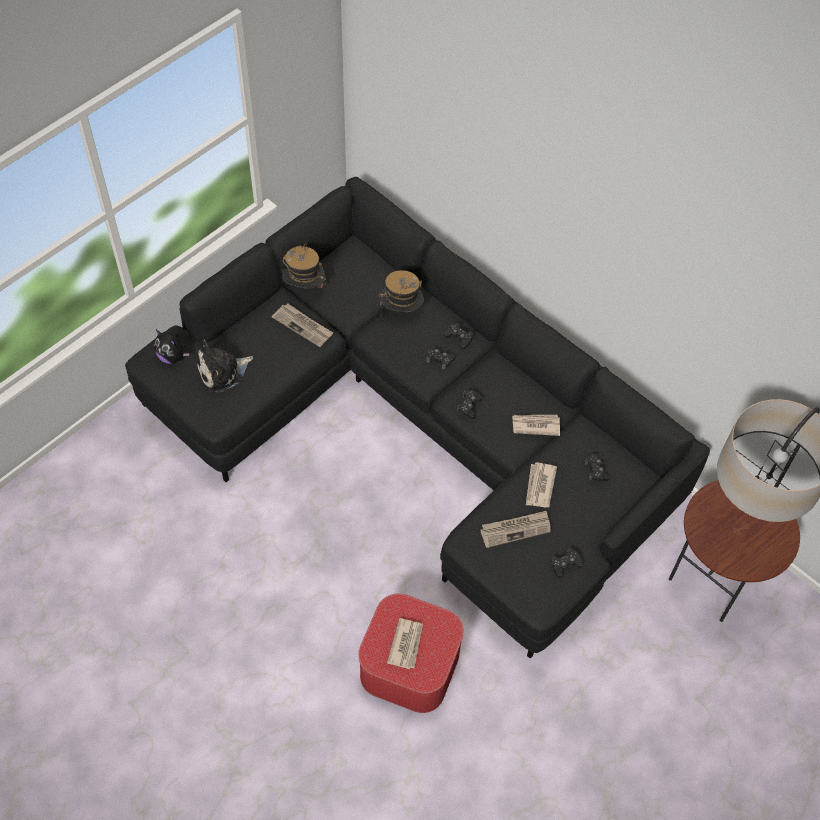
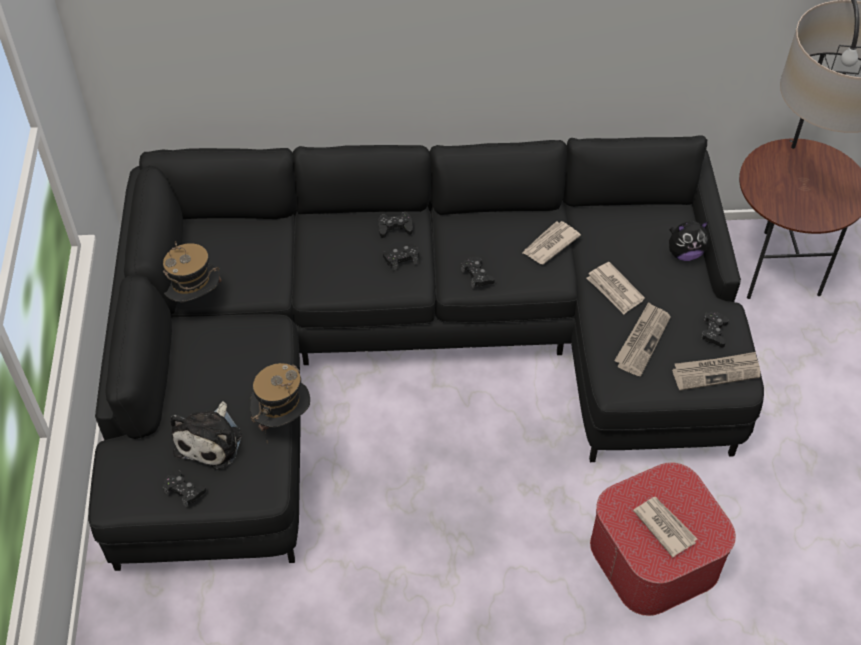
camera: 45 degrees left, 5 degrees down
plush toy [154,330,189,364] -> plush toy moved to [669,221,708,261]
newspaper [272,304,333,347] -> newspaper moved to [672,352,761,391]
hat [379,270,424,312] -> hat moved to [250,363,310,443]
black game controller [585,454,609,481] -> black game controller moved to [163,470,206,507]

